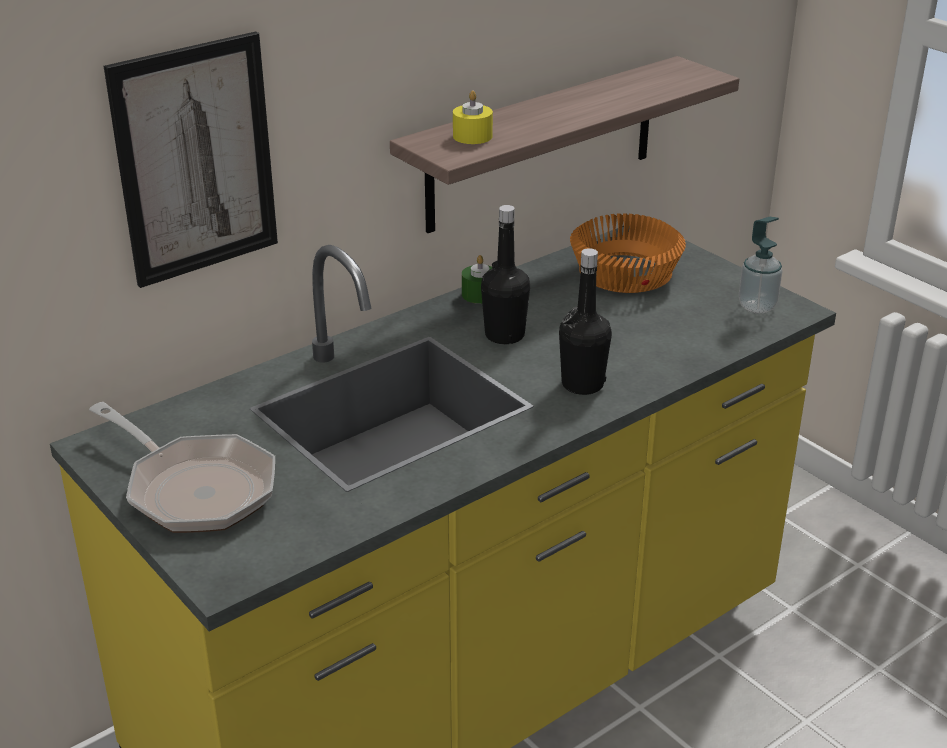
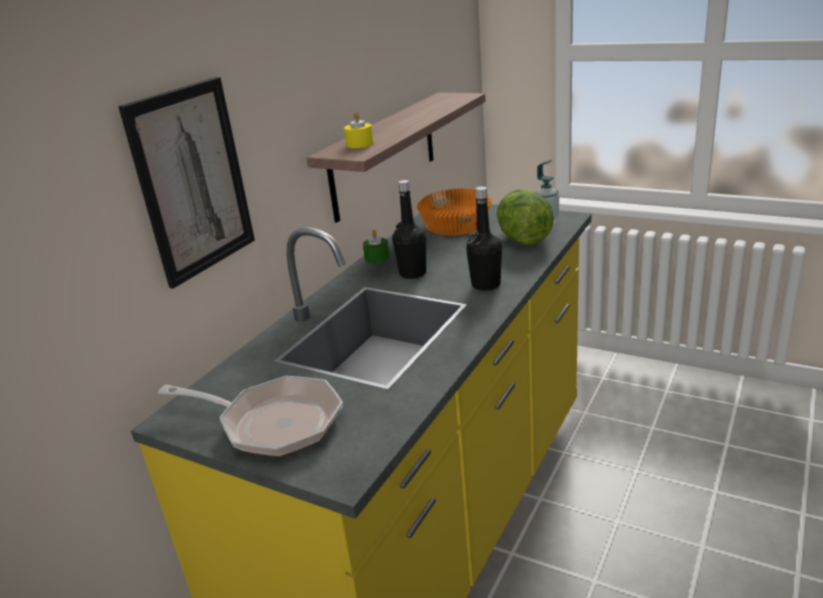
camera: 20 degrees left, 5 degrees down
none -> lettuce [497,189,554,245]

